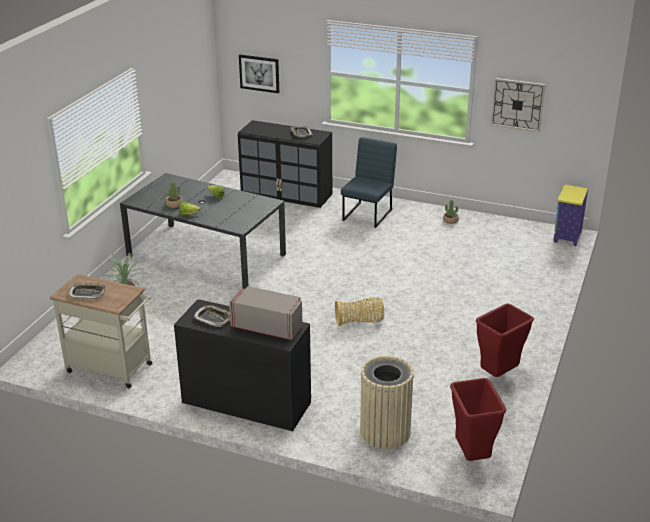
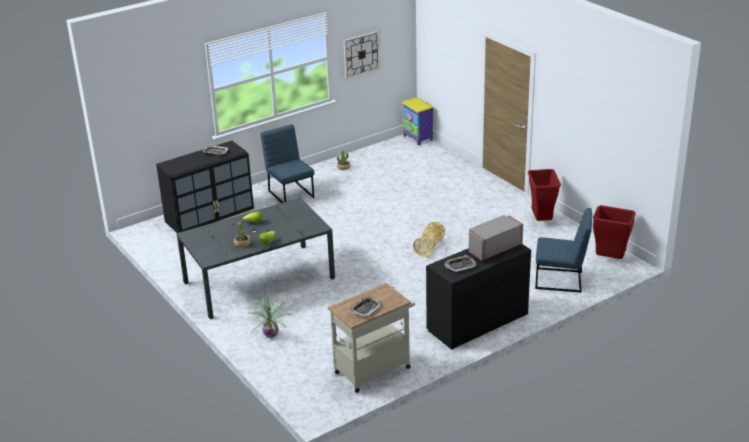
camera: 55 degrees left, 0 degrees up
picture [239,55,279,93] -> none
beige trash can [360,356,414,449] -> blue chair [535,208,592,292]

